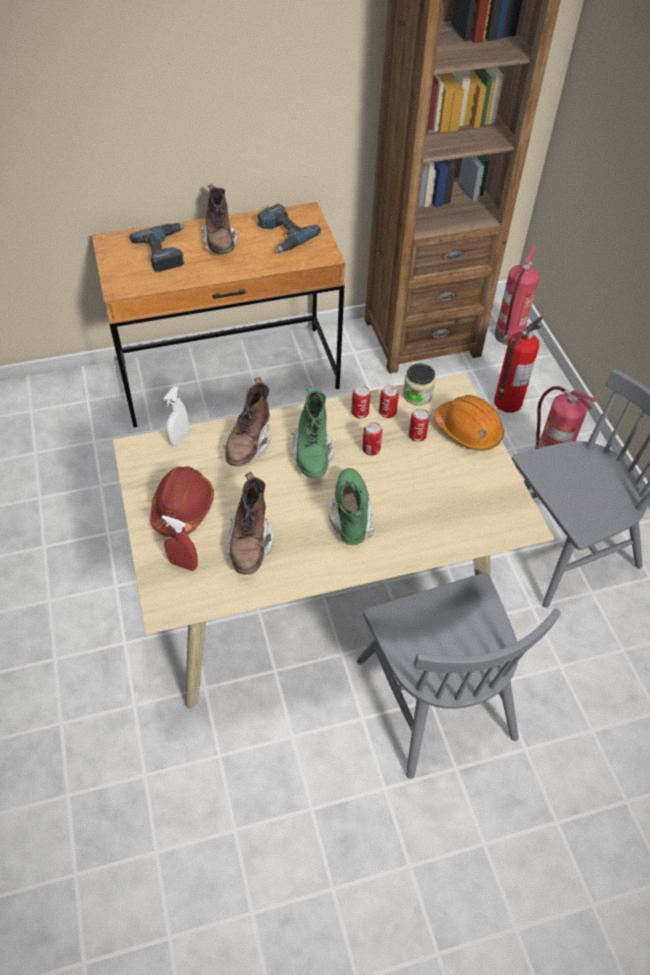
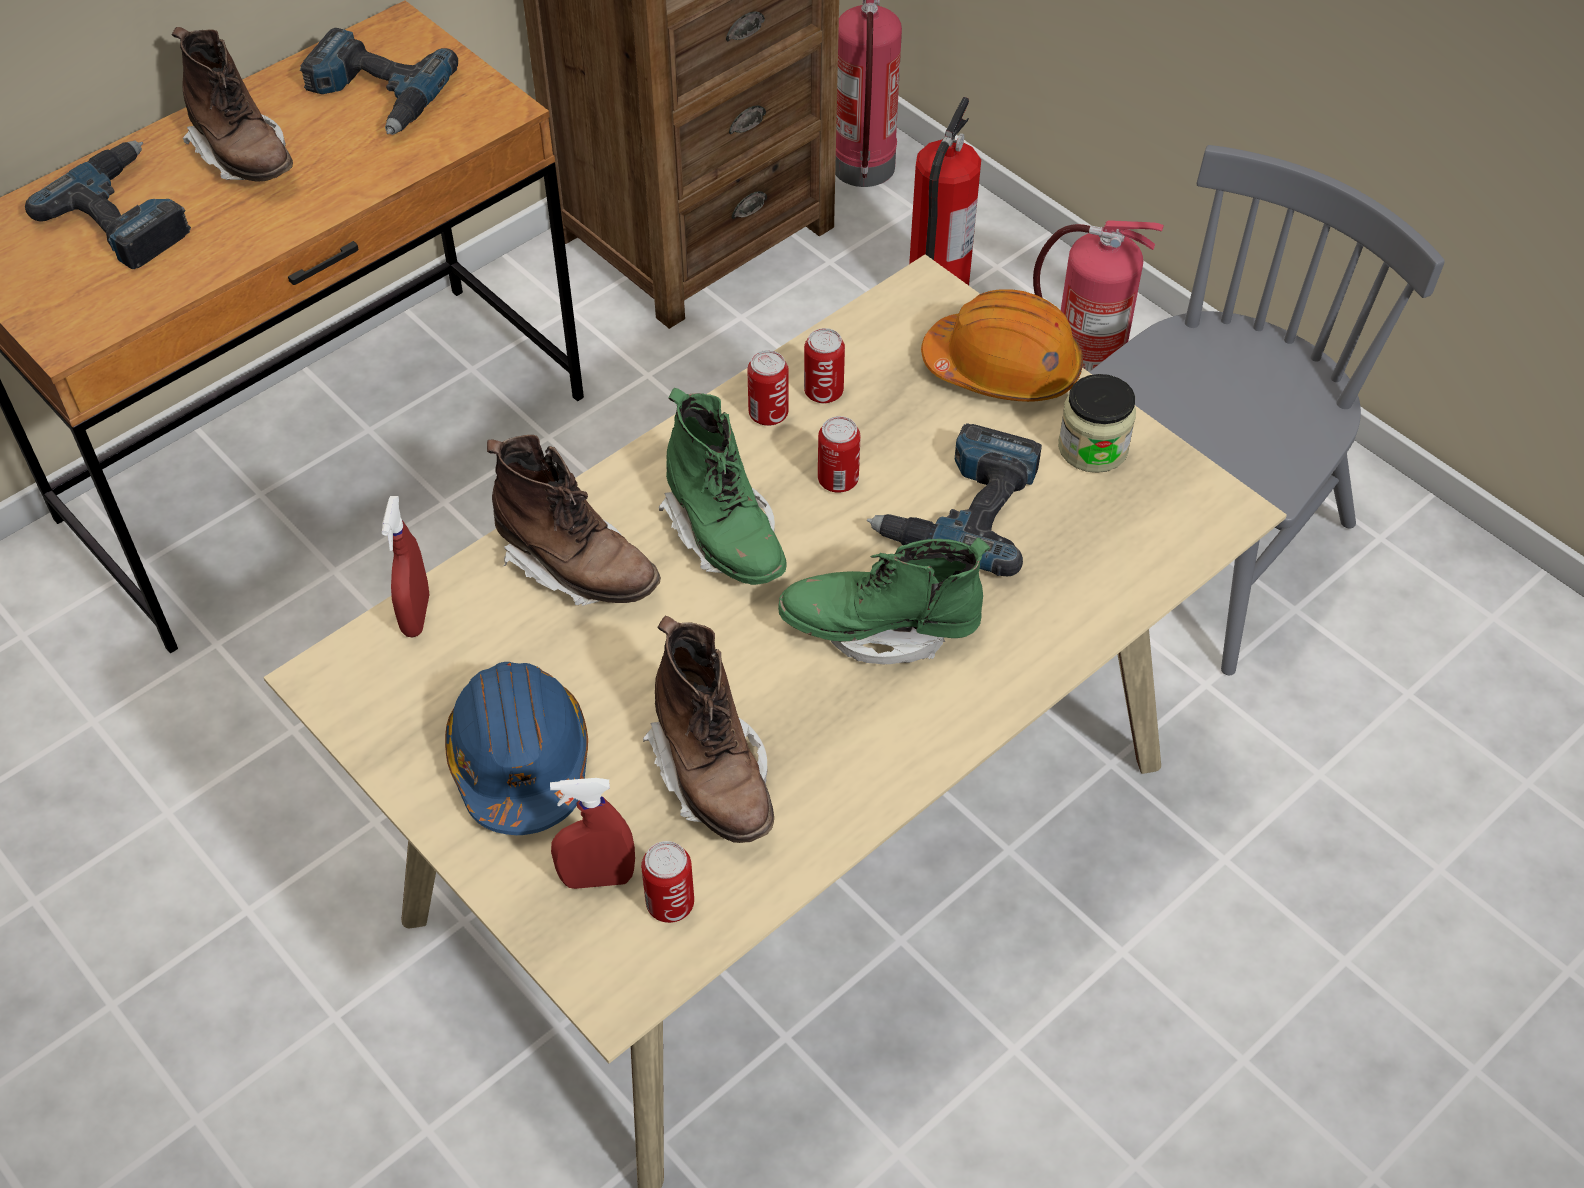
camera: 25 degrees left, 0 degrees up
red hard hat [150,466,214,537] -> blue hard hat [445,662,588,835]
white spray bottle [163,386,189,446] -> red spray bottle [382,496,429,637]
brown boot [224,377,271,466] -> brown boot turned 45 degrees counterclockwise [487,435,661,606]
green boot [328,468,375,545] -> green boot turned 60 degrees counterclockwise [778,538,990,664]
grey chair [357,573,561,779] -> none
jar [403,364,436,406] -> jar moved to [1058,374,1136,473]
can [409,408,430,442] -> can moved to [641,841,694,923]
none -> power drill [867,423,1042,576]

